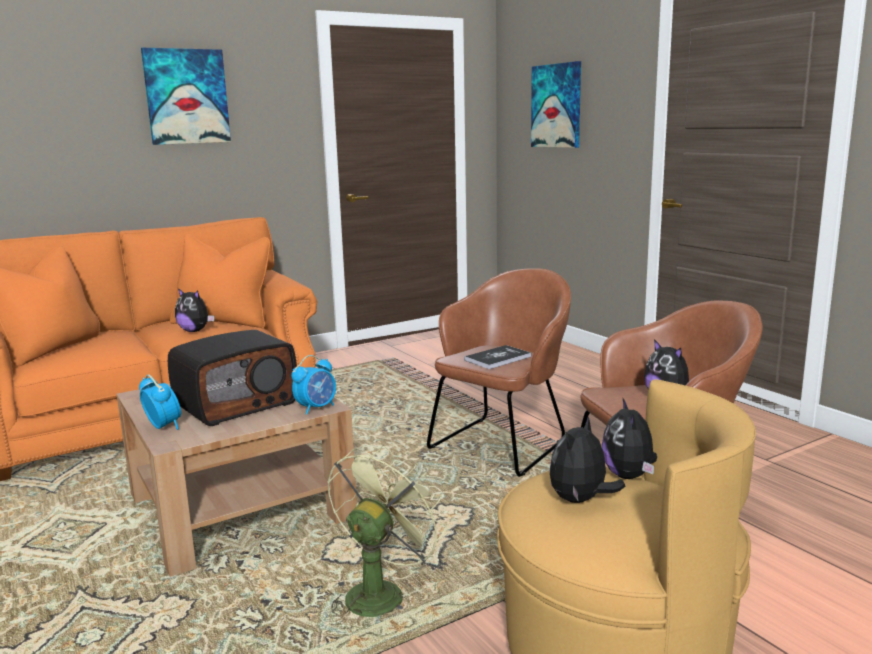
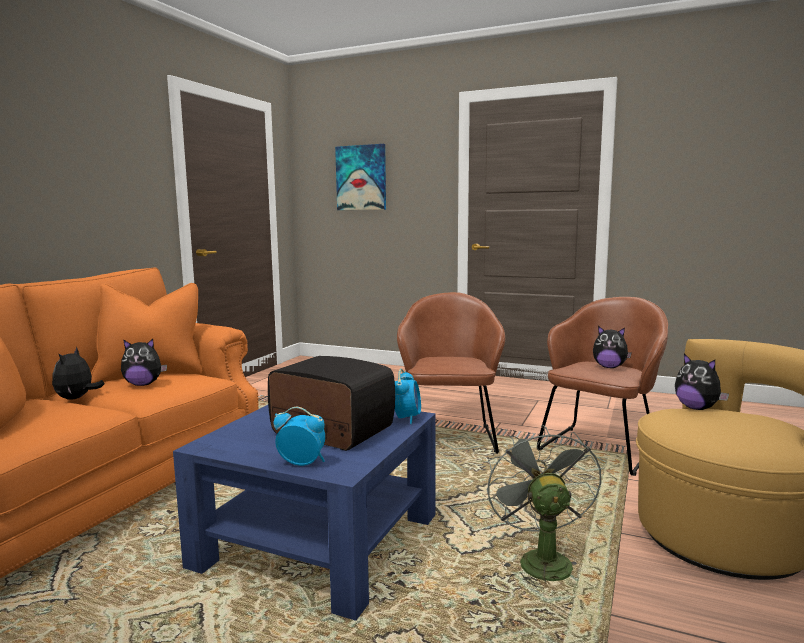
camera: 35 degrees left, 5 degrees down
brown coffee table [116,383,357,577] -> blue coffee table [173,405,436,621]
picture [141,48,231,145] -> none
radio [168,330,297,426] -> radio turned 75 degrees counterclockwise [268,356,395,451]
green fan [327,445,447,617] -> grey fan [487,425,601,588]
book [464,345,531,369] -> none
plush toy [550,417,625,503] -> plush toy moved to [52,347,105,400]

